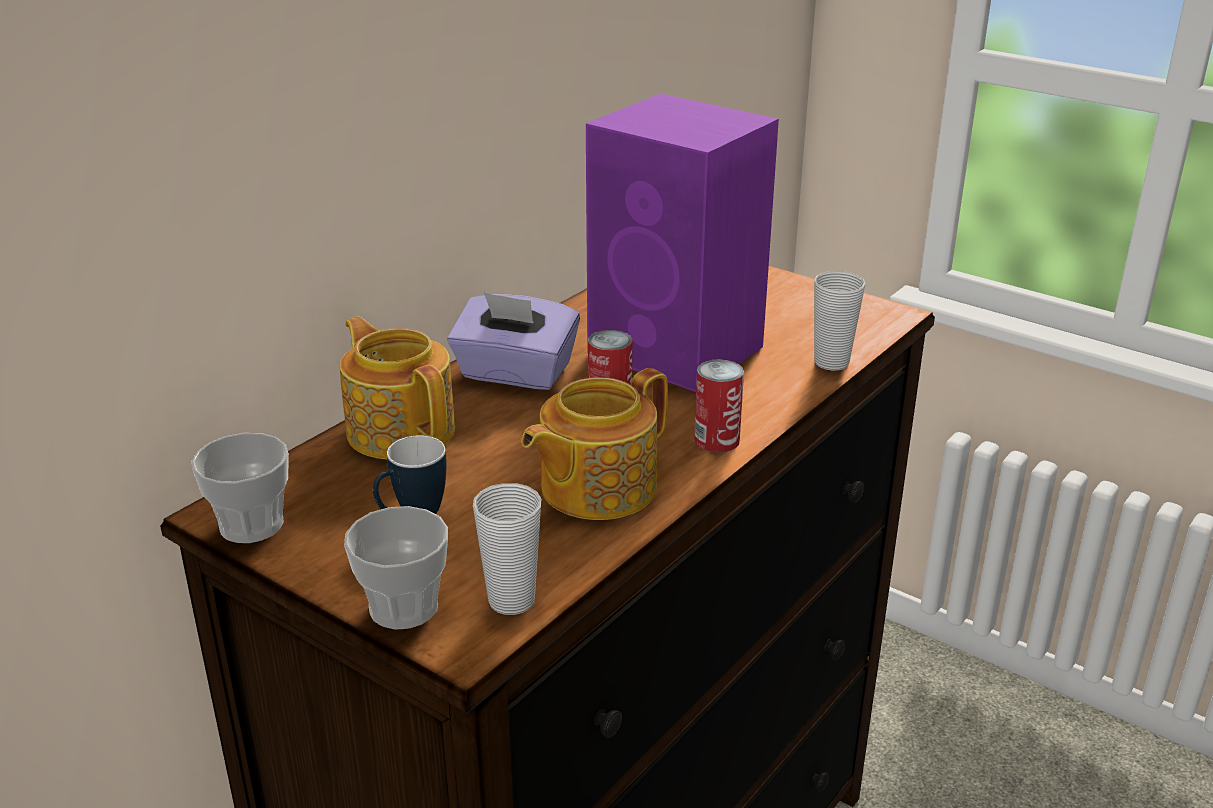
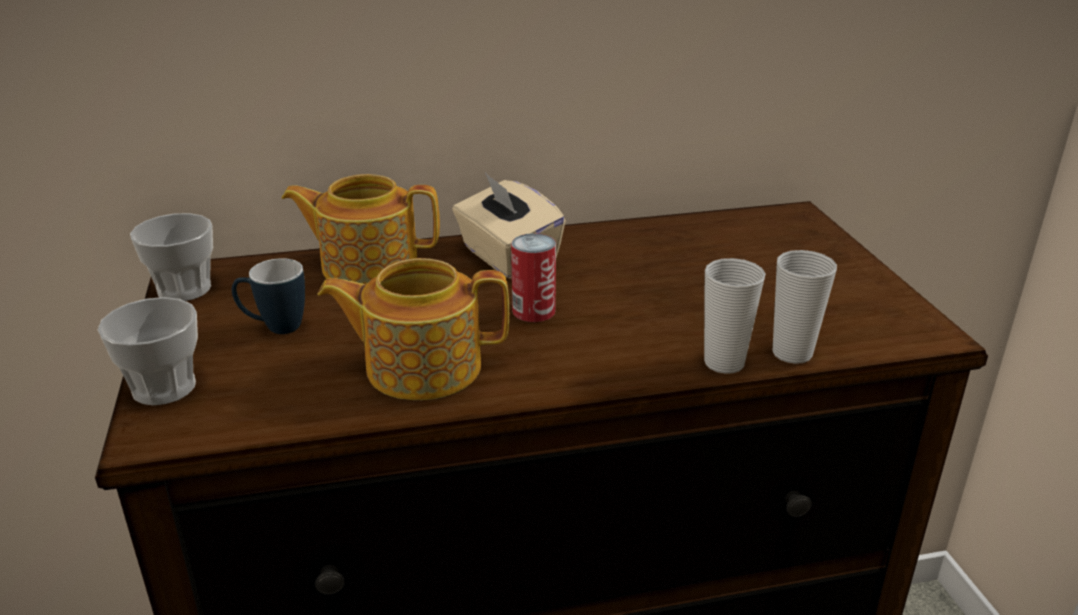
camera: 40 degrees right, 0 degrees up
teapot [340,316,455,459] -> teapot turned 90 degrees counterclockwise [282,174,440,284]
purple tissue box [448,292,580,390] -> beige tissue box [452,173,566,279]
cup [473,483,541,615] -> cup moved to [704,258,765,374]
purple speaker [586,93,779,392] -> none
can [694,359,744,453] -> none

